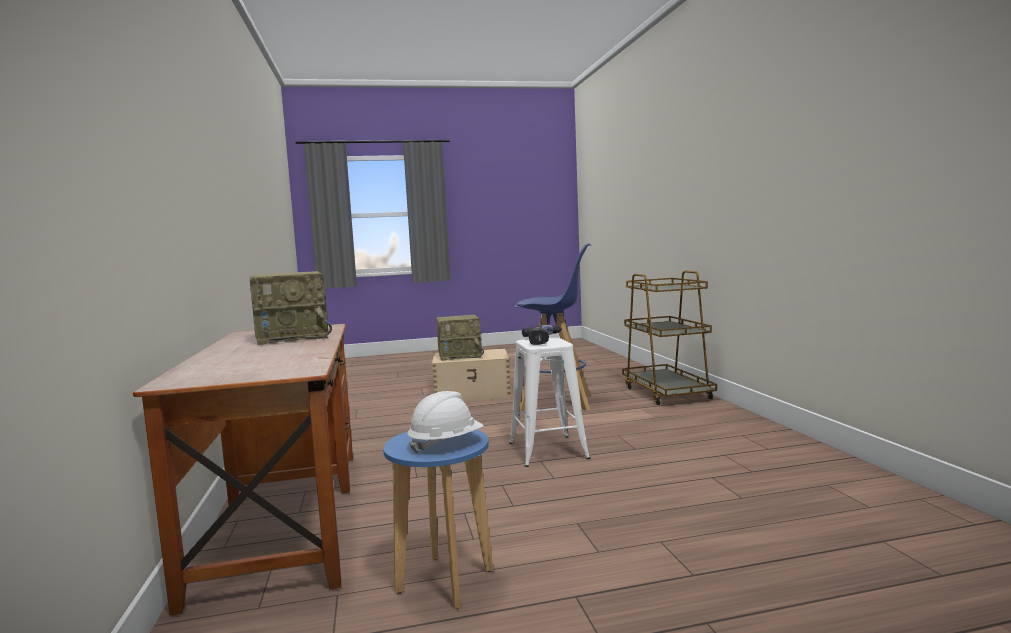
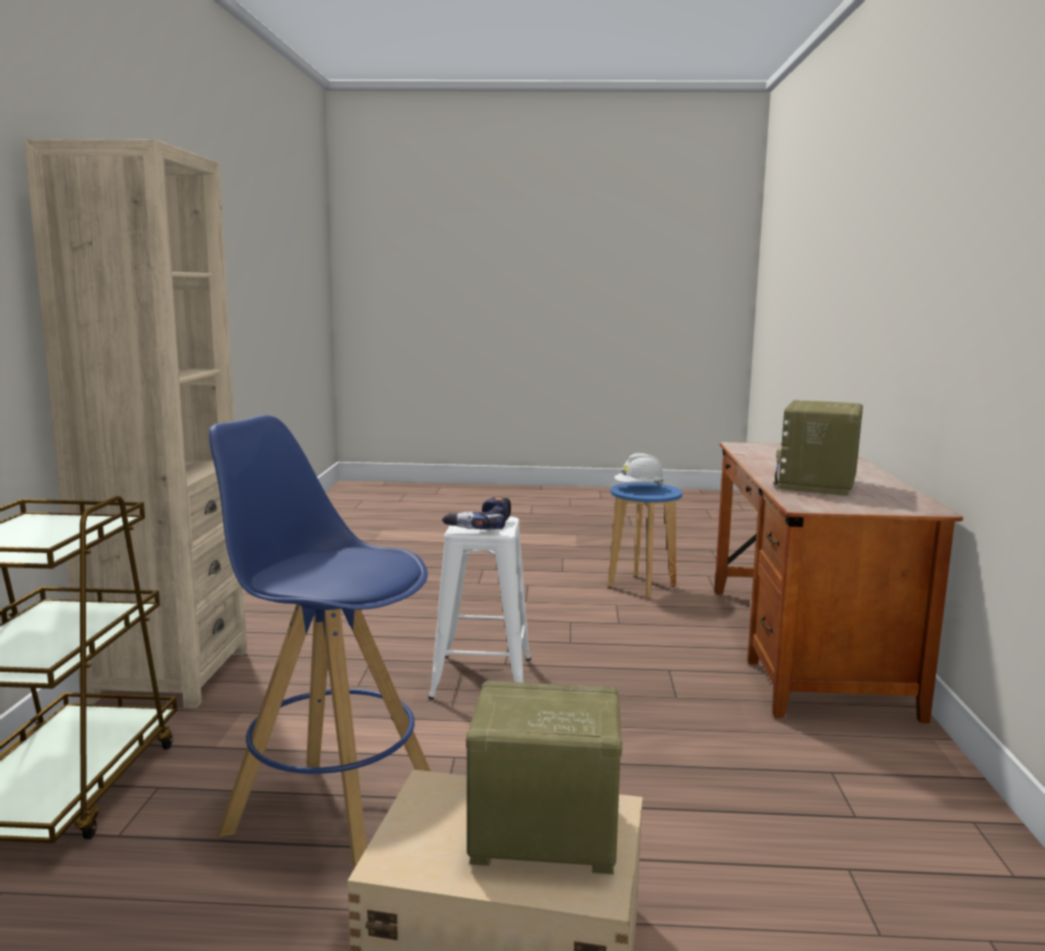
camera: 165 degrees left, 5 degrees up
radio [250,271,332,345] -> radio turned 60 degrees counterclockwise [773,400,863,496]
none -> beige bookcase [24,139,247,708]

